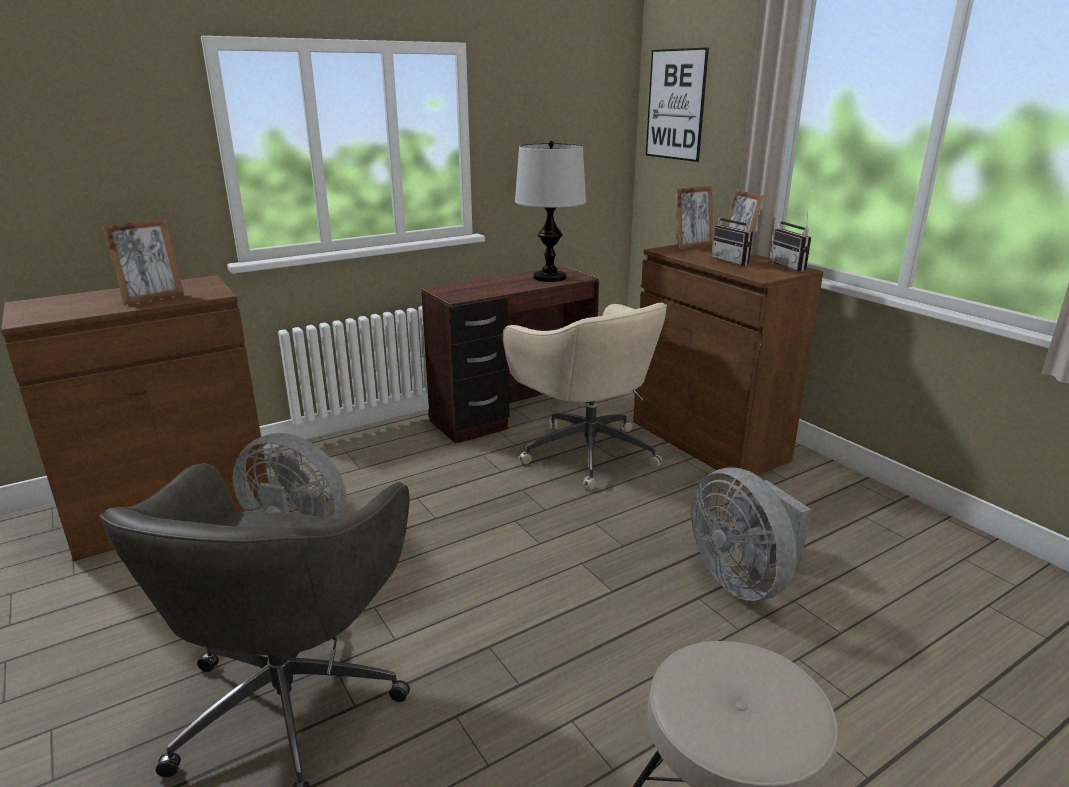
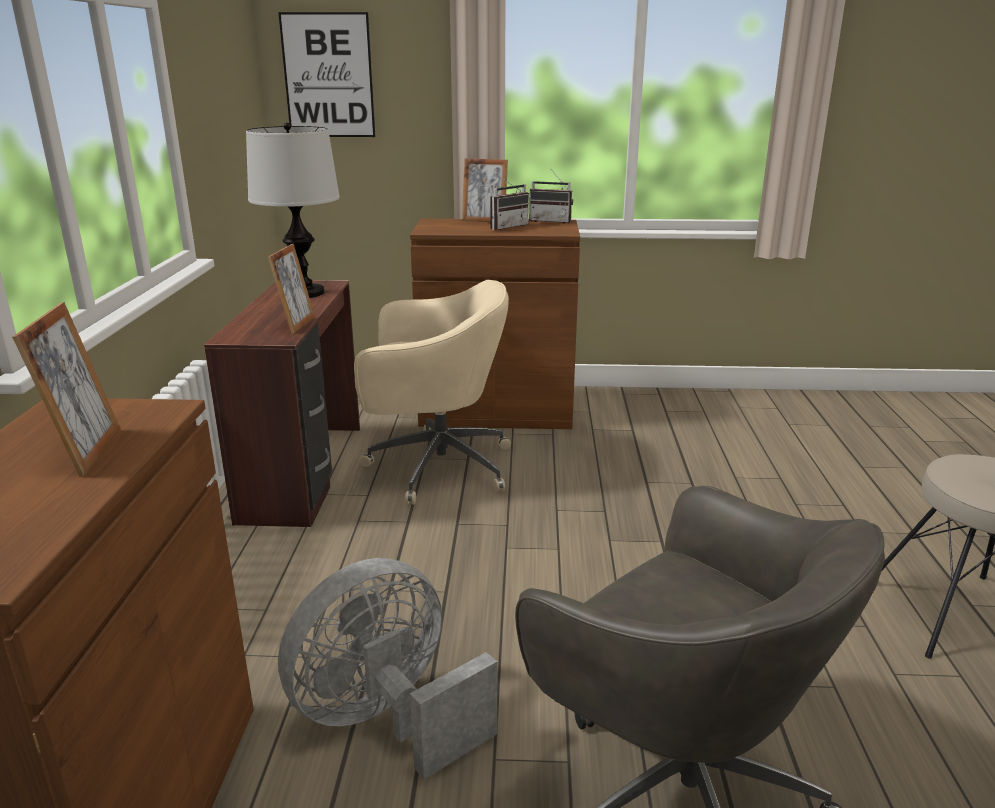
camera: 55 degrees left, 0 degrees up
picture frame [676,186,713,249] -> picture frame moved to [268,244,315,334]
grey fan [691,468,811,601] -> none
radio [711,207,753,266] -> radio turned 45 degrees counterclockwise [490,174,529,230]

